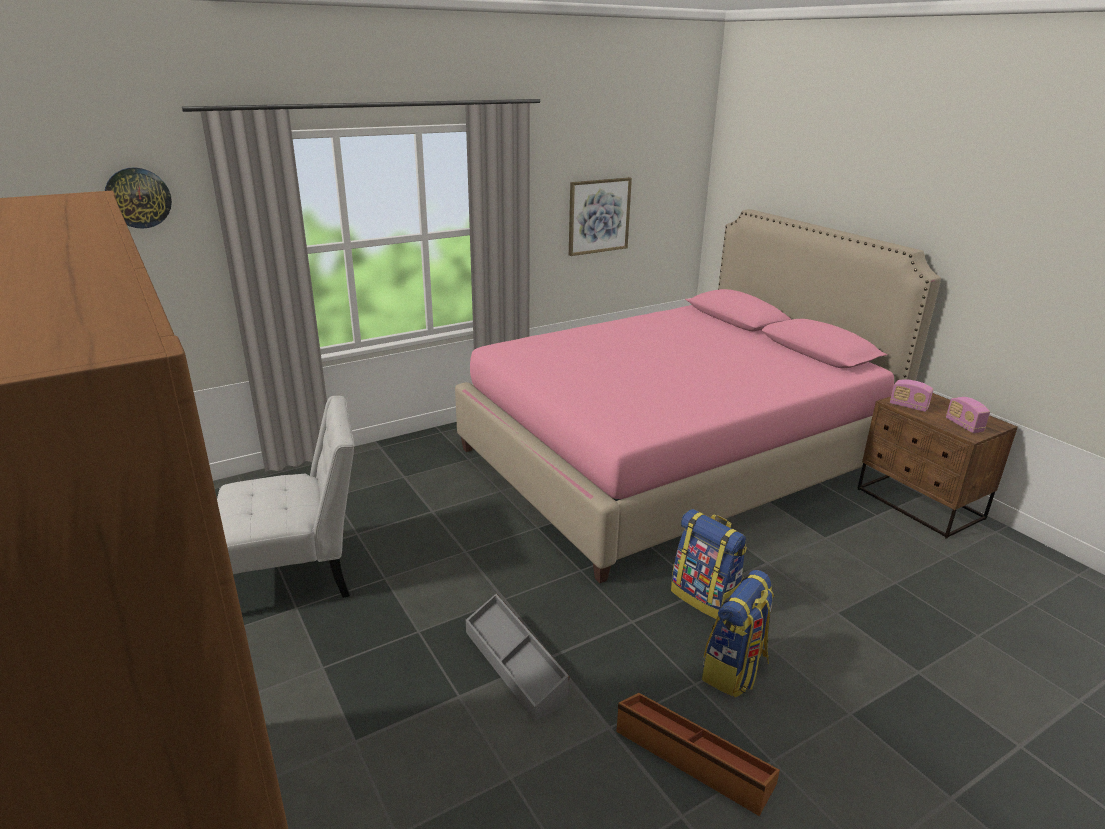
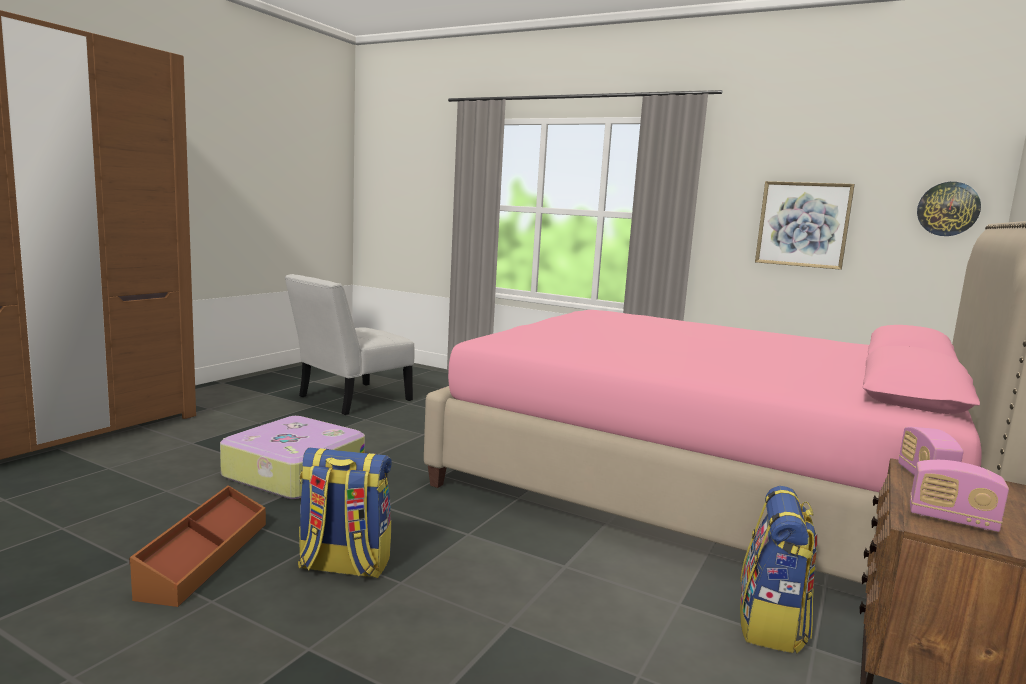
camera: 60 degrees right, 15 degrees down
wall clock [105,167,172,229] -> wall clock moved to [917,182,981,236]
white chair [217,396,354,598] -> white chair turned 90 degrees clockwise [285,274,415,415]
grey storage box [466,594,569,721] -> suitcase [220,416,365,499]
backpack [671,509,747,620] -> backpack moved to [740,486,817,653]
radio [946,397,990,433] -> radio turned 105 degrees counterclockwise [910,460,1009,532]

